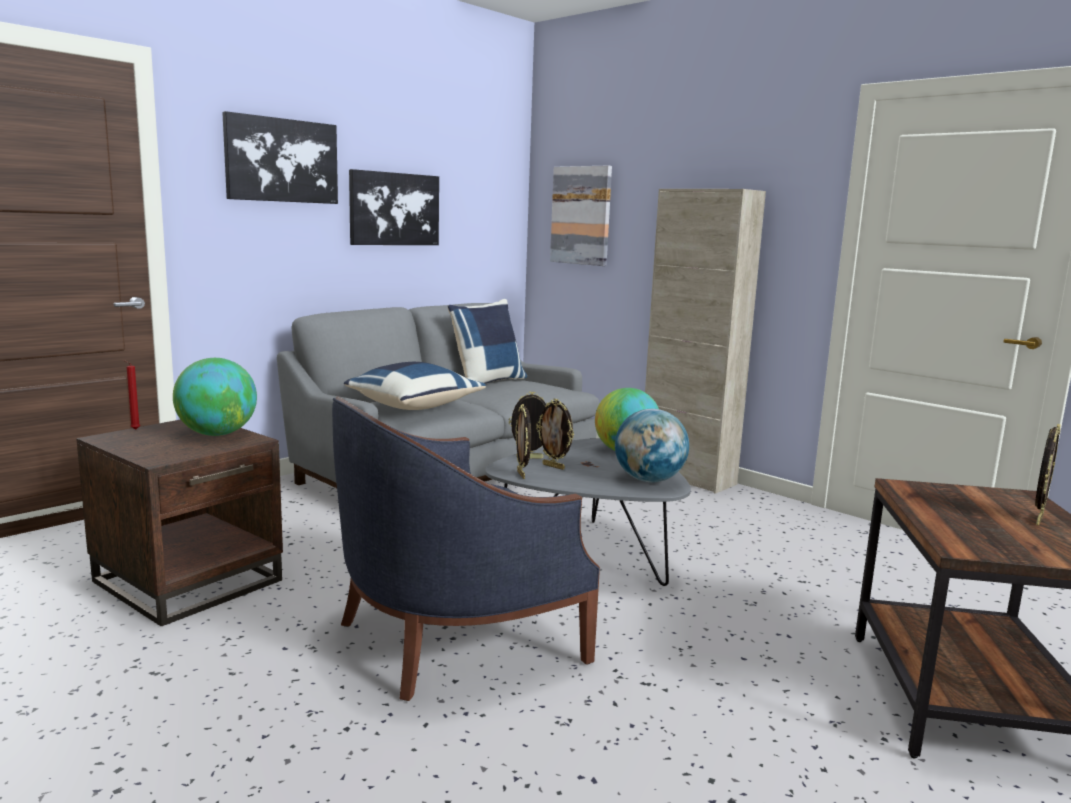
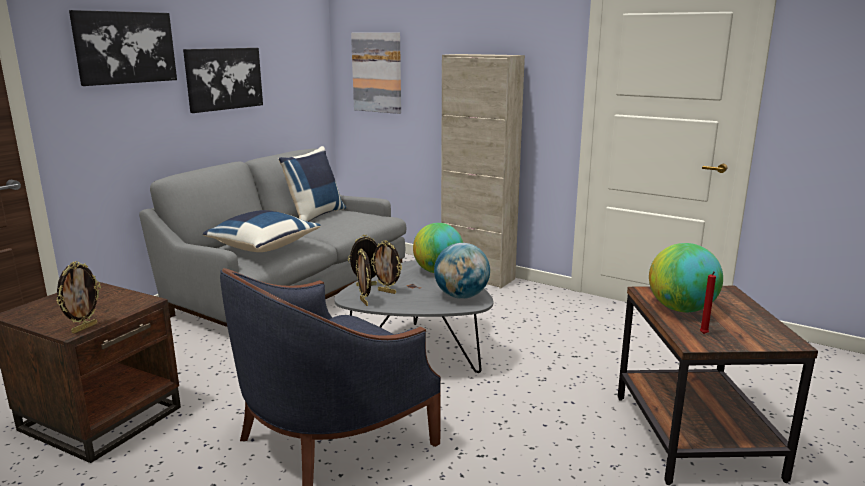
camera: 10 degrees left, 5 degrees up
red candle [123,360,140,430] -> red candle moved to [700,271,716,334]
globe [173,358,257,436] -> globe moved to [649,243,723,312]
picture frame [1035,424,1060,525] -> picture frame moved to [56,261,101,334]

